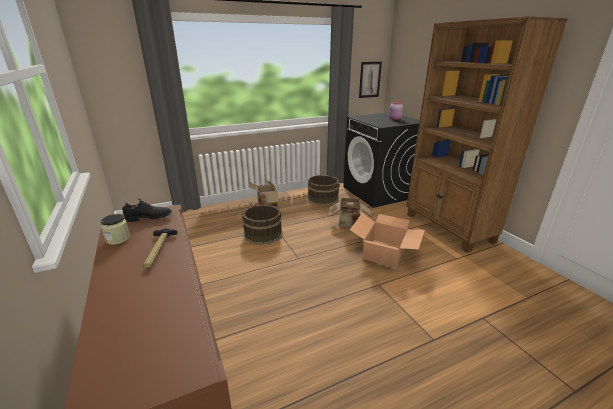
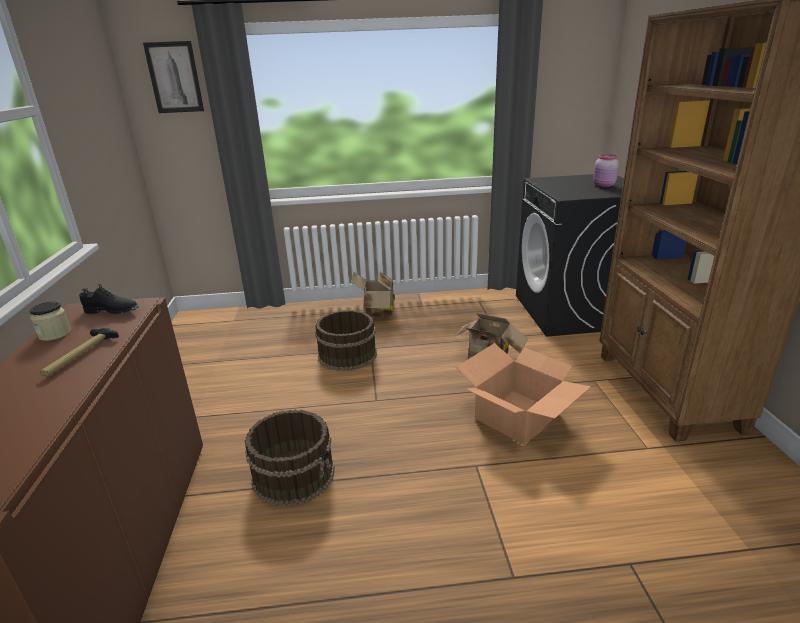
camera: 20 degrees right, 0 degrees up
brown bucket [307,175,340,205] -> brown bucket moved to [244,409,335,506]
picture [359,62,382,98] -> picture moved to [143,41,204,113]

